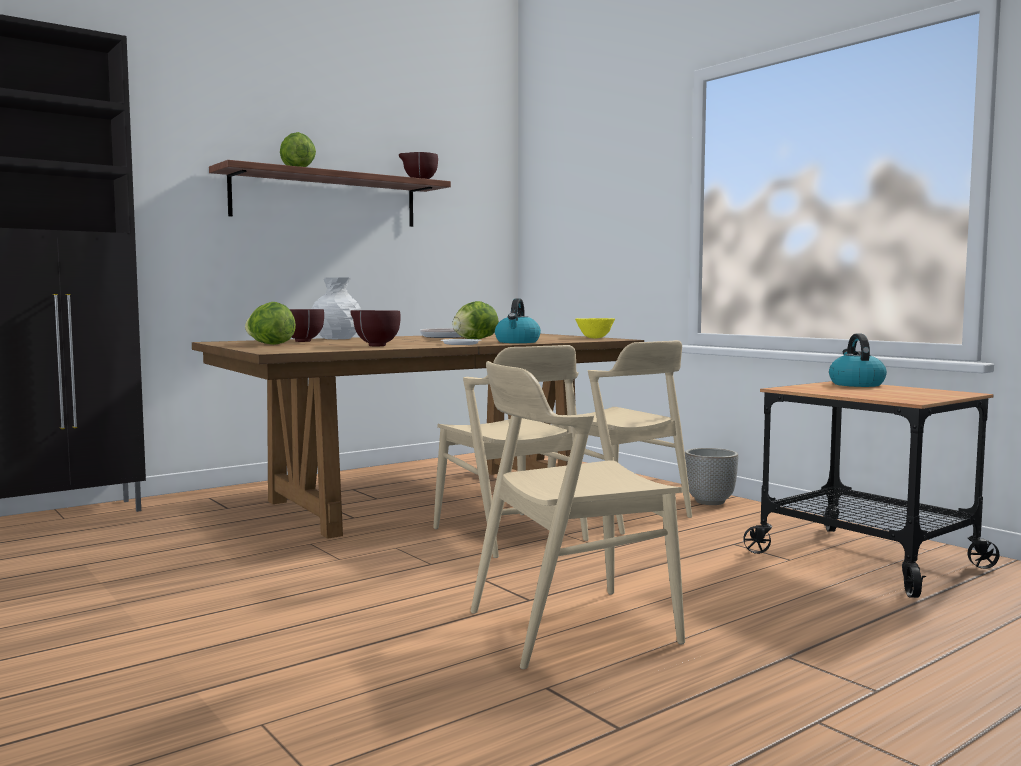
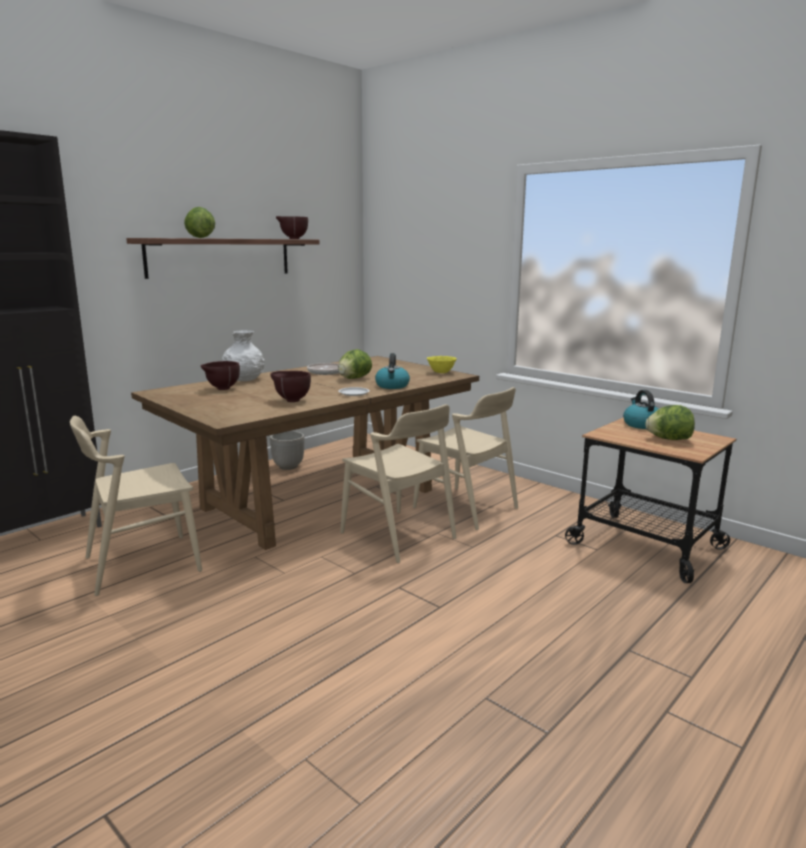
camera: 10 degrees left, 10 degrees up
lettuce [245,302,296,345] -> lettuce moved to [645,405,695,440]
beige chair [470,361,685,669] -> beige chair moved to [70,416,202,596]
planter [685,448,738,505] -> planter moved to [270,431,304,470]

